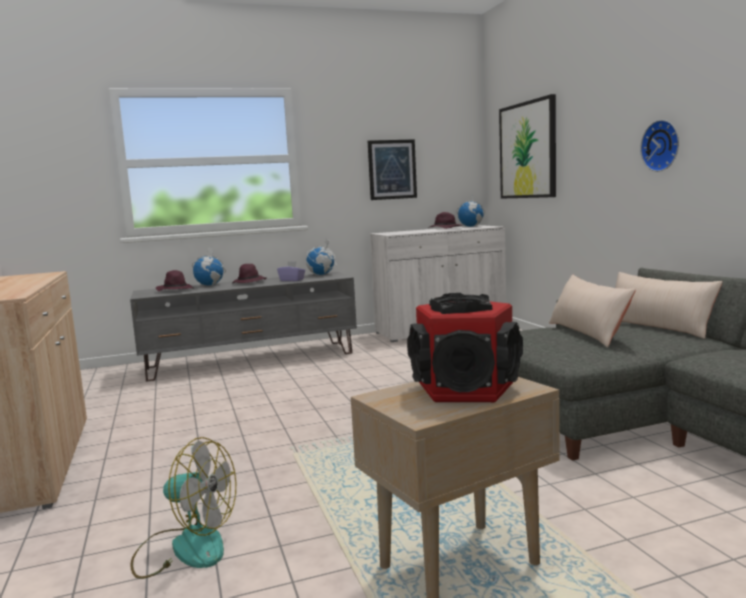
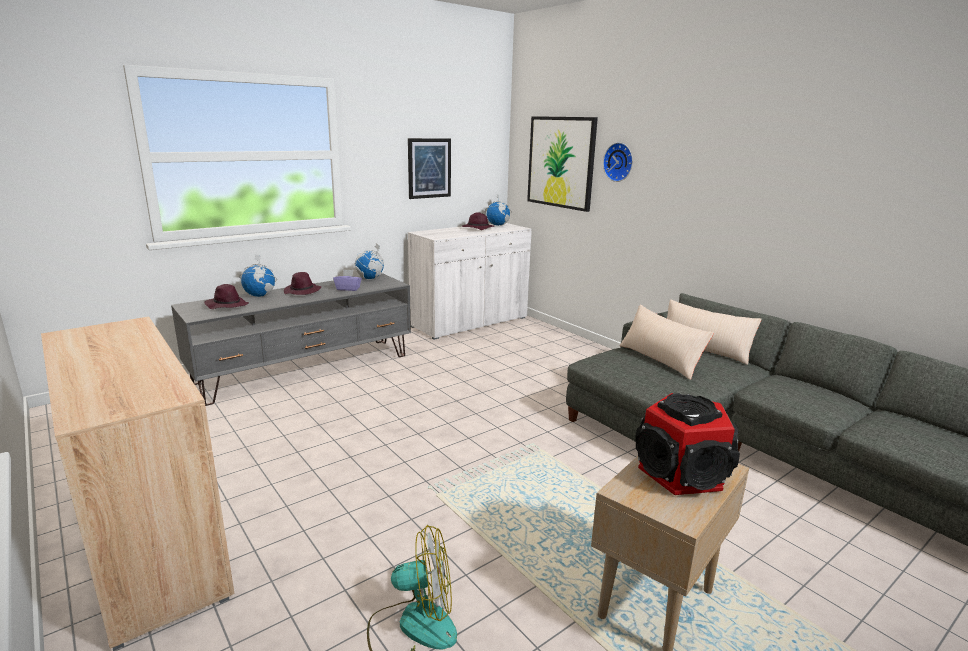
camera: 20 degrees left, 10 degrees up
wall clock [640,120,679,172] -> wall clock moved to [603,143,633,182]

